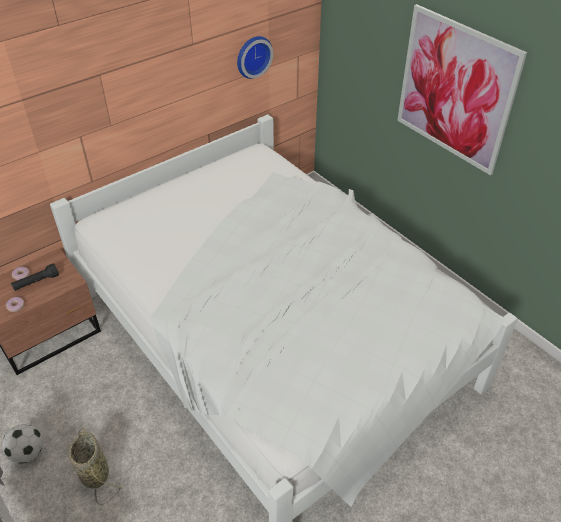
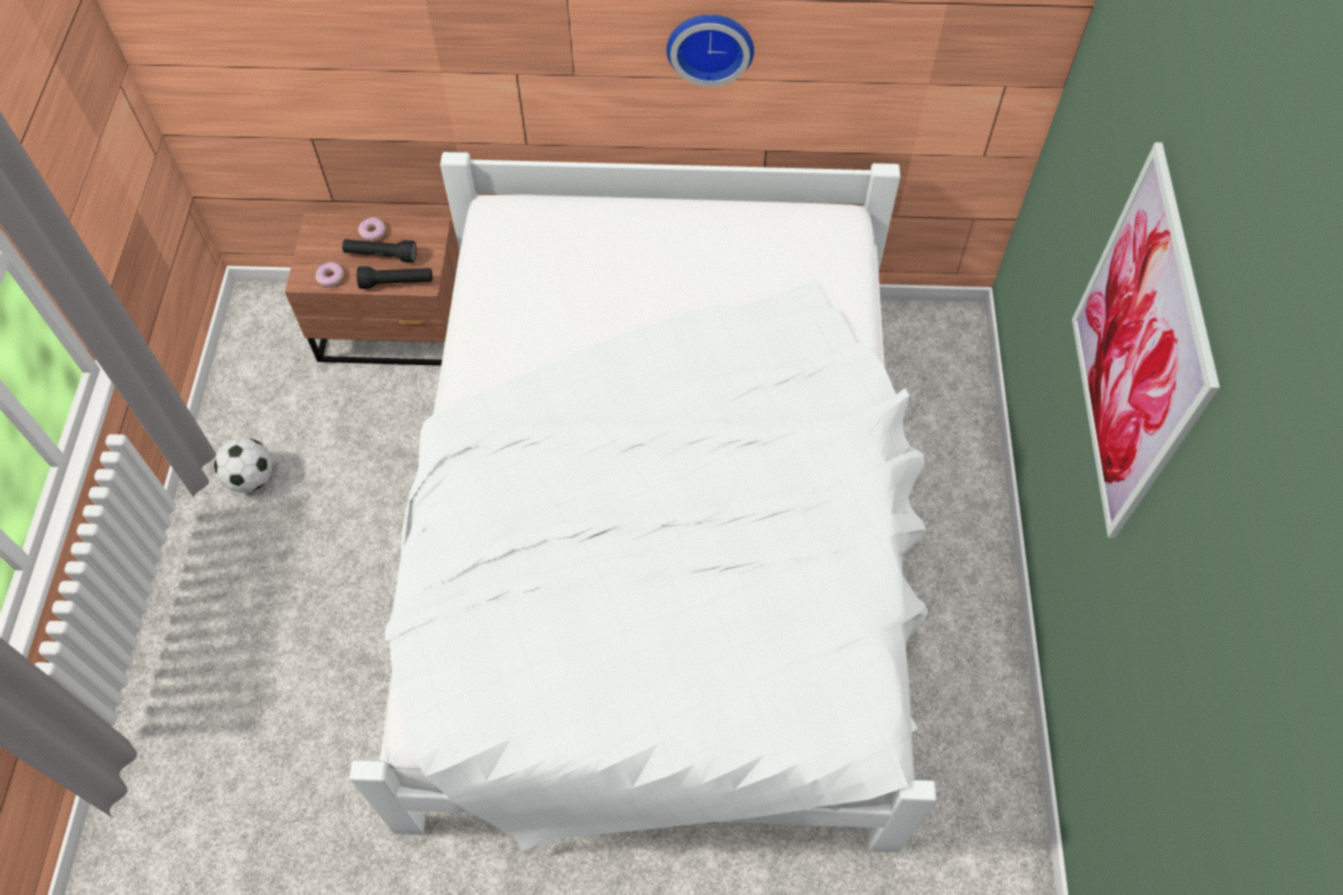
camera: 40 degrees right, 15 degrees up
basket [68,427,123,505] -> none
wall clock [237,36,273,79] -> wall clock moved to [667,15,754,87]
none -> black flashlight [357,266,432,289]

